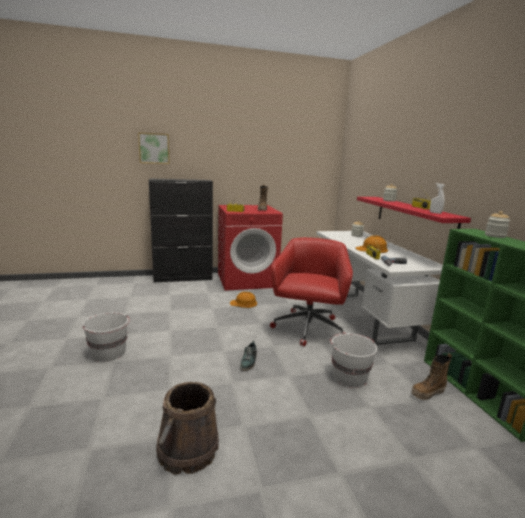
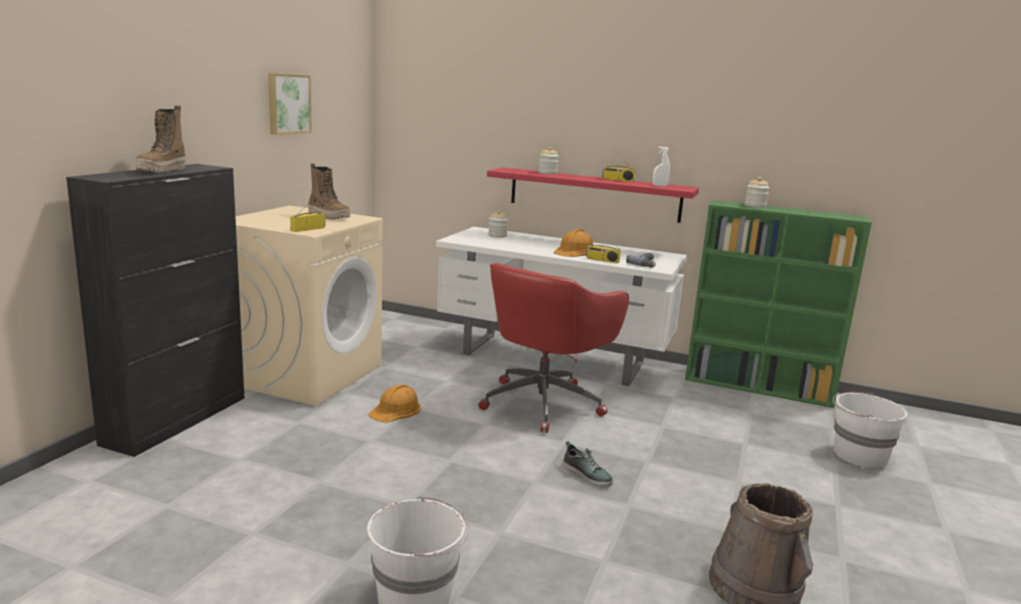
camera: 55 degrees left, 0 degrees up
picture [138,133,170,164] -> picture moved to [268,73,312,135]
red washing machine [218,205,283,291] -> beige washing machine [235,206,383,406]
red office chair [270,237,353,346] -> red office chair turned 105 degrees counterclockwise [478,263,629,433]
white bucket [330,333,377,388] -> white bucket moved to [833,392,907,468]
boot [411,353,452,400] -> boot moved to [136,105,186,173]

